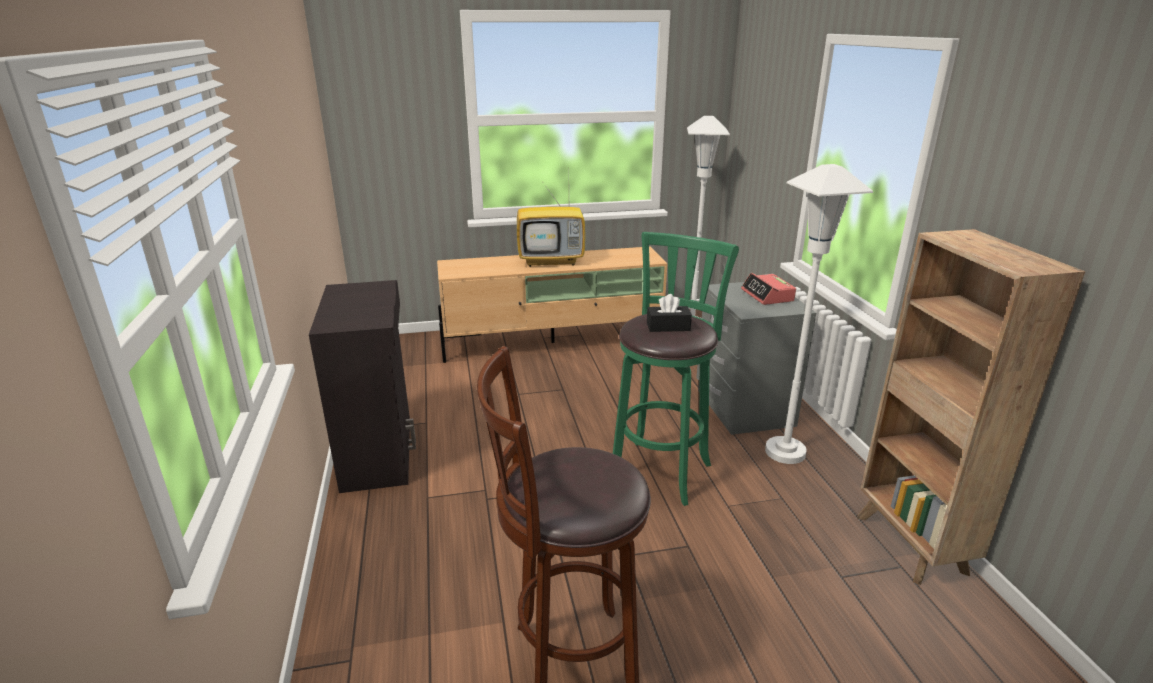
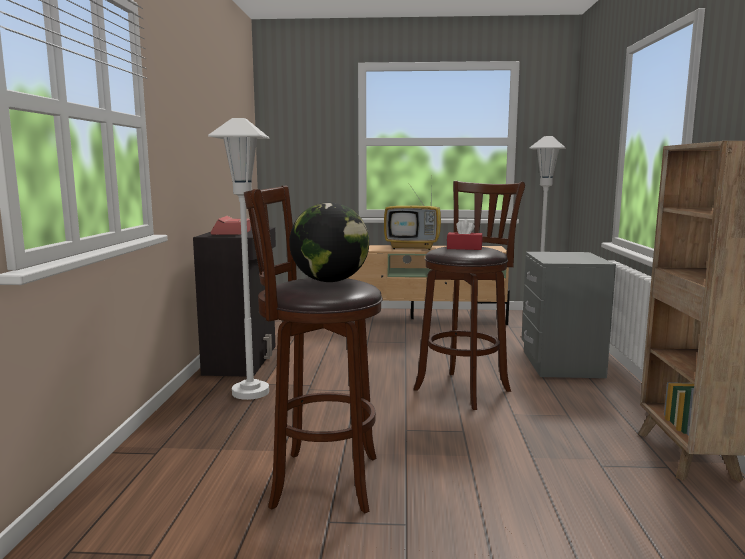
camera: 15 degrees right, 15 degrees down
green stool [613,232,739,506] -> brown stool [413,181,525,410]
black tissue box [647,294,692,332] -> red tissue box [447,219,483,250]
alarm clock [741,273,796,305] -> alarm clock moved to [210,216,250,235]
white floor lamp [765,164,873,464] -> white floor lamp moved to [208,118,270,400]
none -> globe [289,202,369,282]

